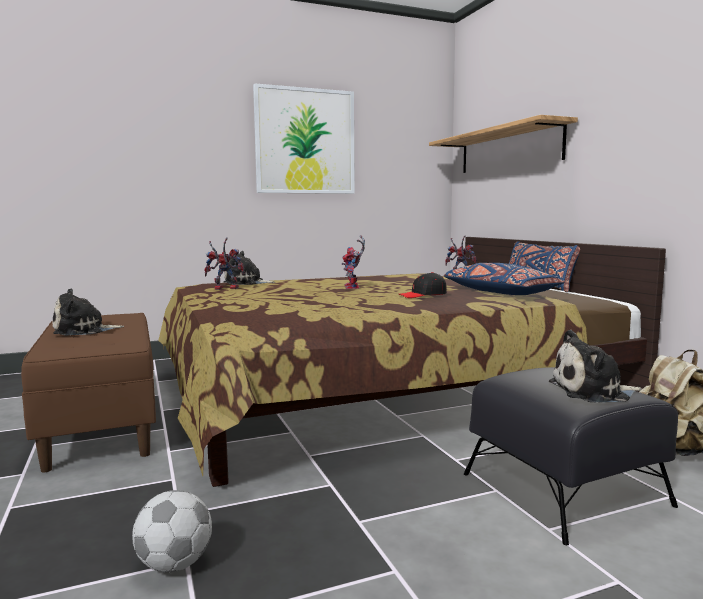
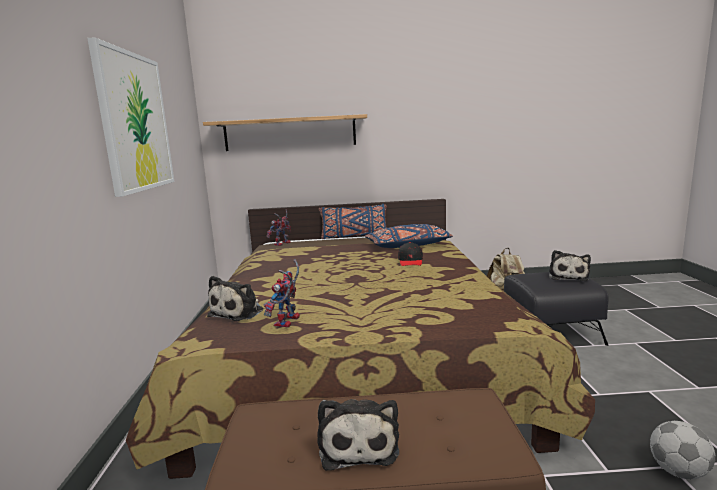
camera: 70 degrees left, 5 degrees up
toy robot [342,235,365,289] -> none

